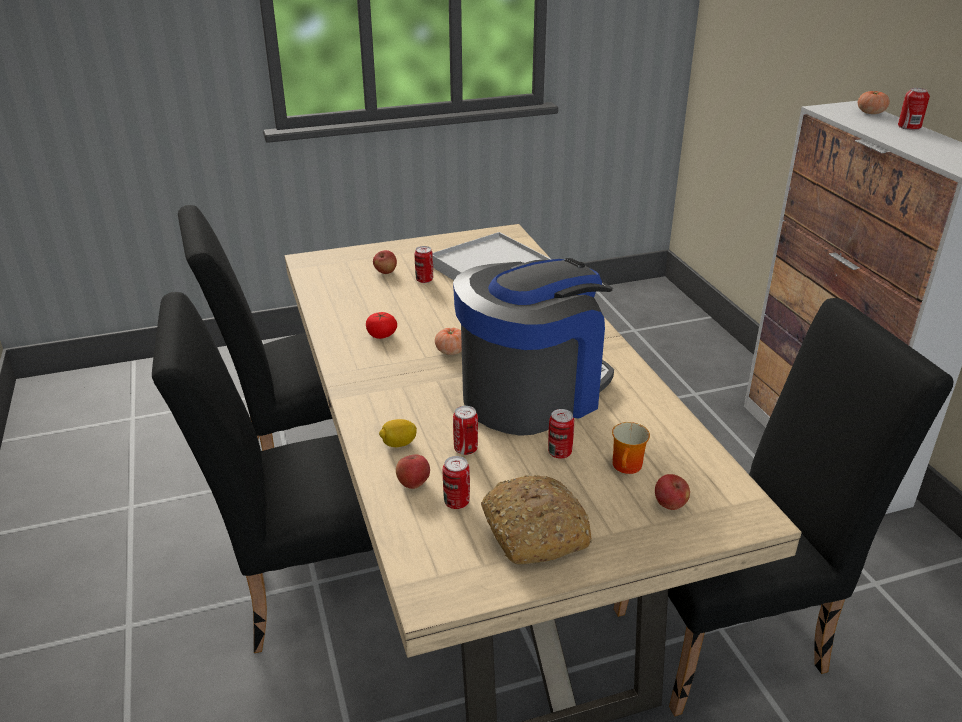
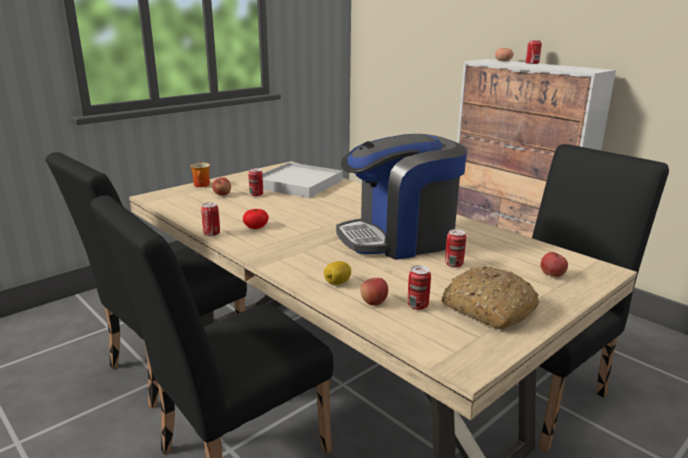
camera: 25 degrees left, 10 degrees down
tomato [435,328,462,355] -> none
coffee machine [453,258,614,436] -> coffee machine turned 135 degrees counterclockwise [336,134,467,260]
can [453,406,478,455] -> can moved to [201,202,220,236]
mug [612,422,650,474] -> mug moved to [190,163,210,187]

